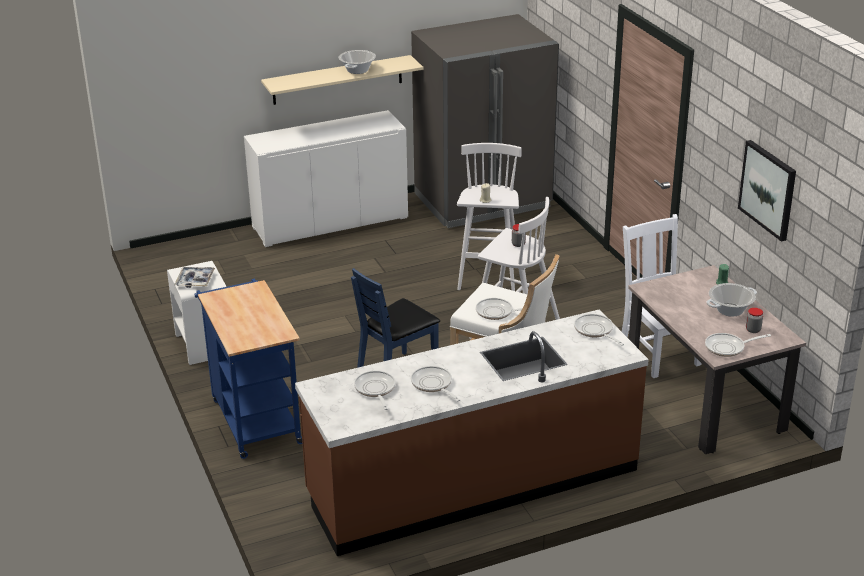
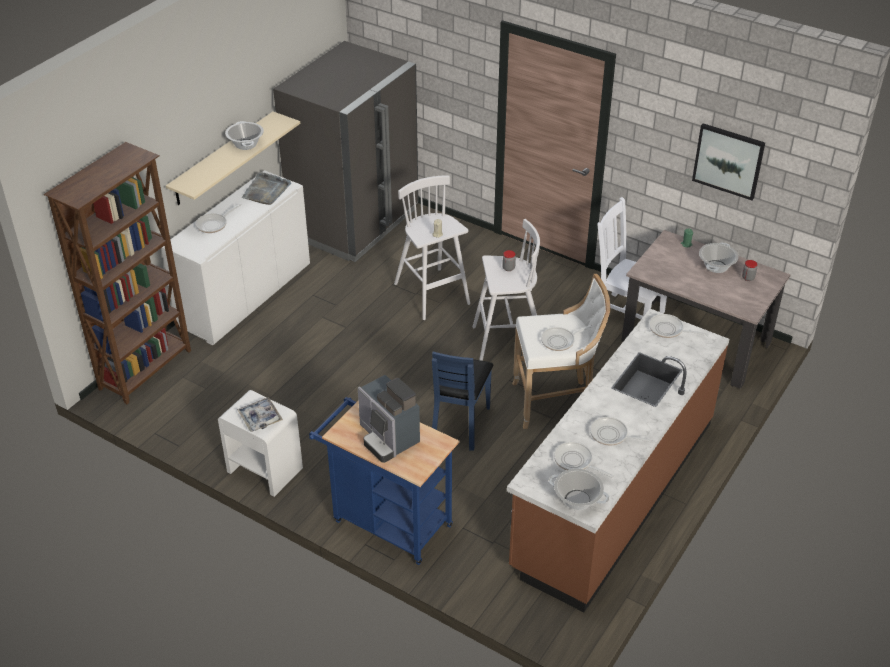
camera: 35 degrees left, 10 degrees up
frying pan [705,333,771,357] -> frying pan moved to [196,204,242,233]
none -> brown bookcase [44,142,191,404]
none -> grey tray [241,172,291,205]
none -> coffee machine [358,375,420,463]
none -> cooking pot [549,469,609,510]

